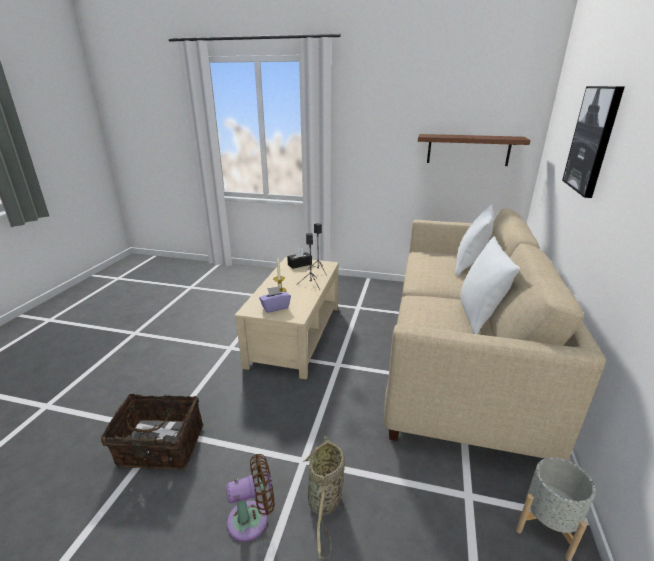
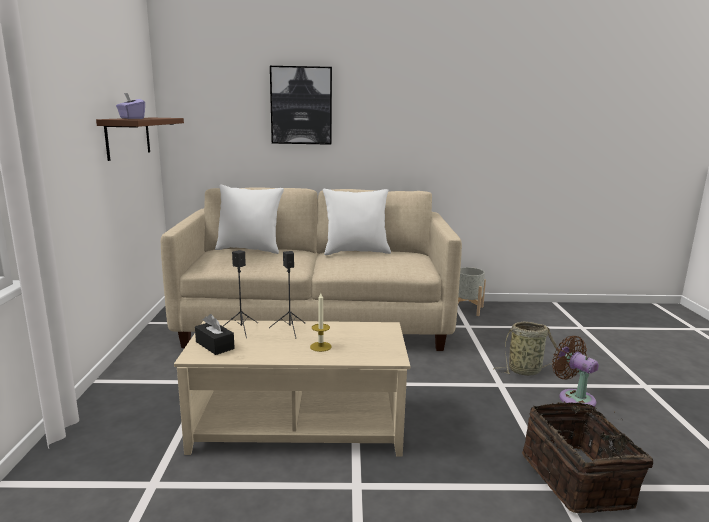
camera: 105 degrees left, 10 degrees down
purple tissue box [259,286,291,313] -> purple tissue box moved to [116,93,145,119]

